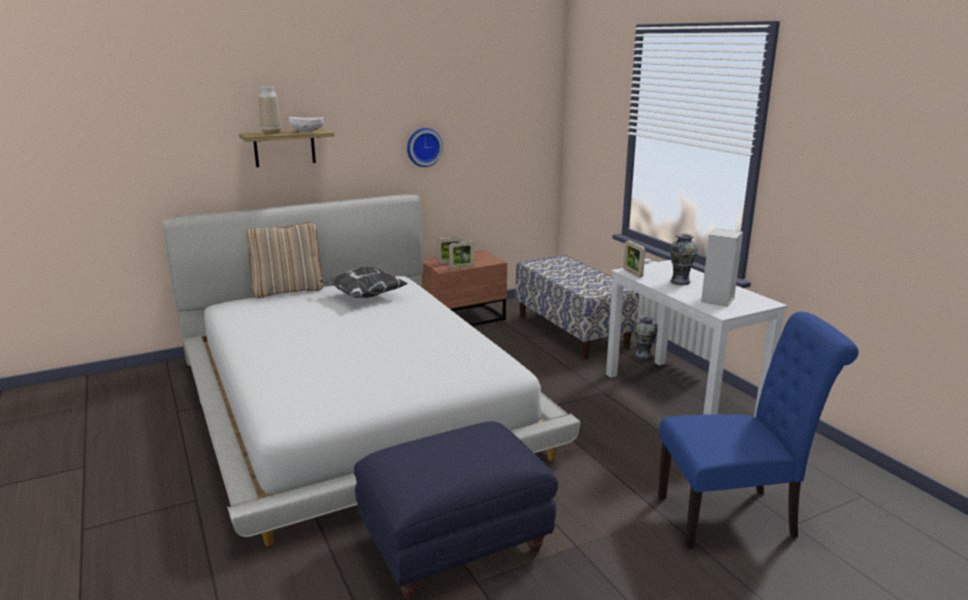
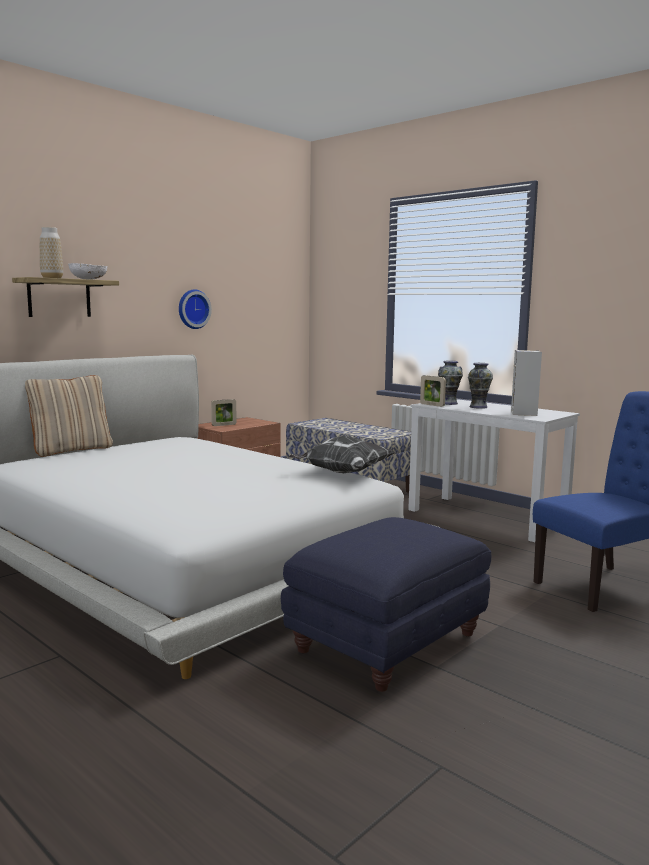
camera: 20 degrees left, 10 degrees down
pillow [320,267,408,298] -> pillow moved to [288,436,396,473]
picture frame [449,241,474,269] -> none
vase [634,315,658,359] -> vase moved to [438,361,463,405]

